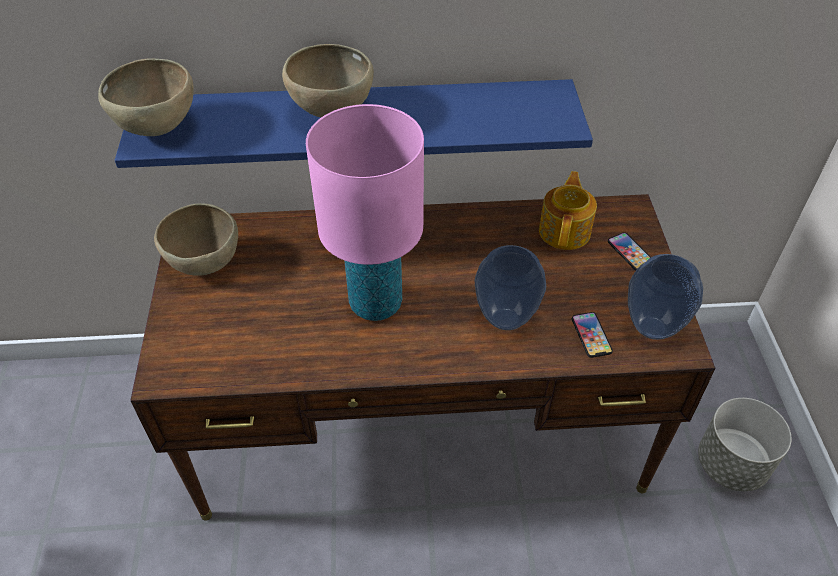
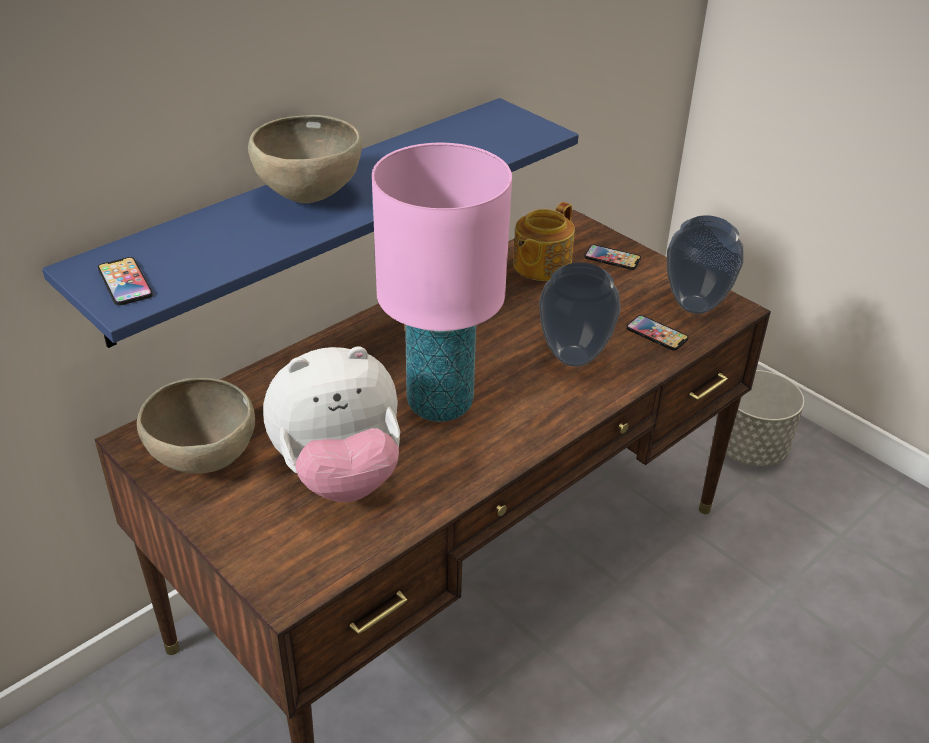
camera: 40 degrees left, 10 degrees down
brown bowl [98,58,194,136] -> phone [98,257,153,306]
teapot [539,171,597,250] -> teapot turned 120 degrees counterclockwise [513,202,575,281]
none -> plush toy [263,346,400,502]

